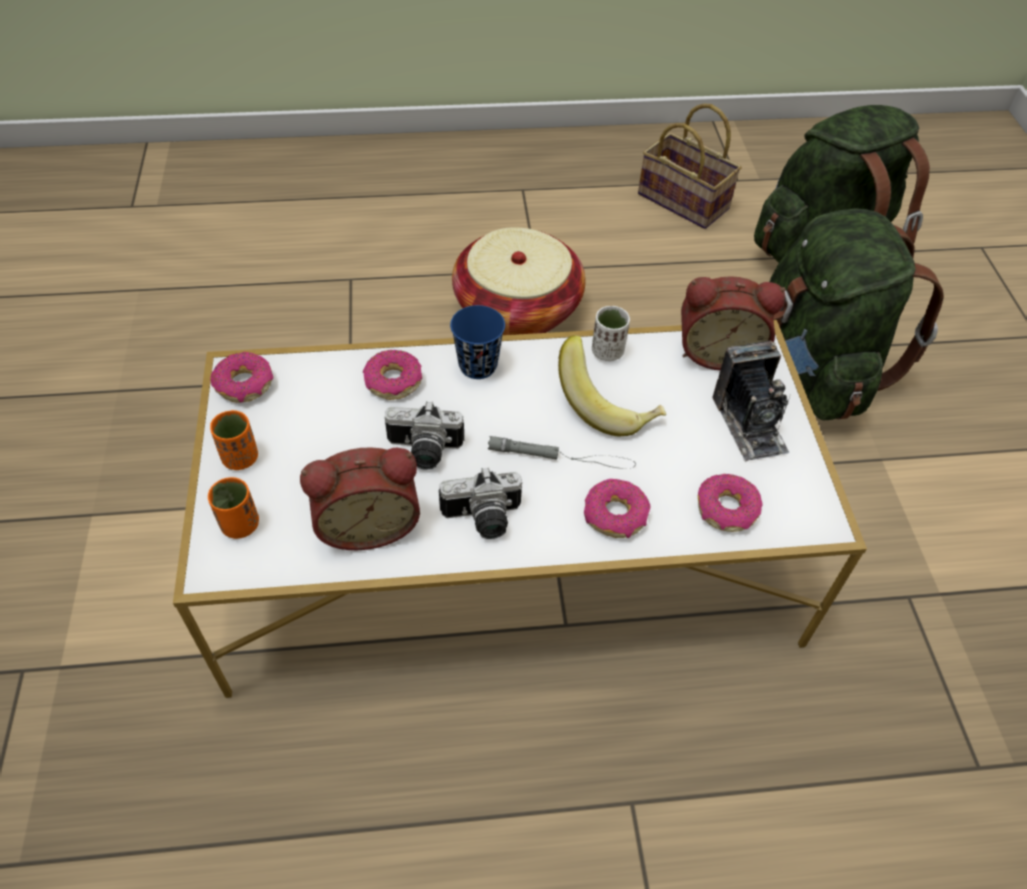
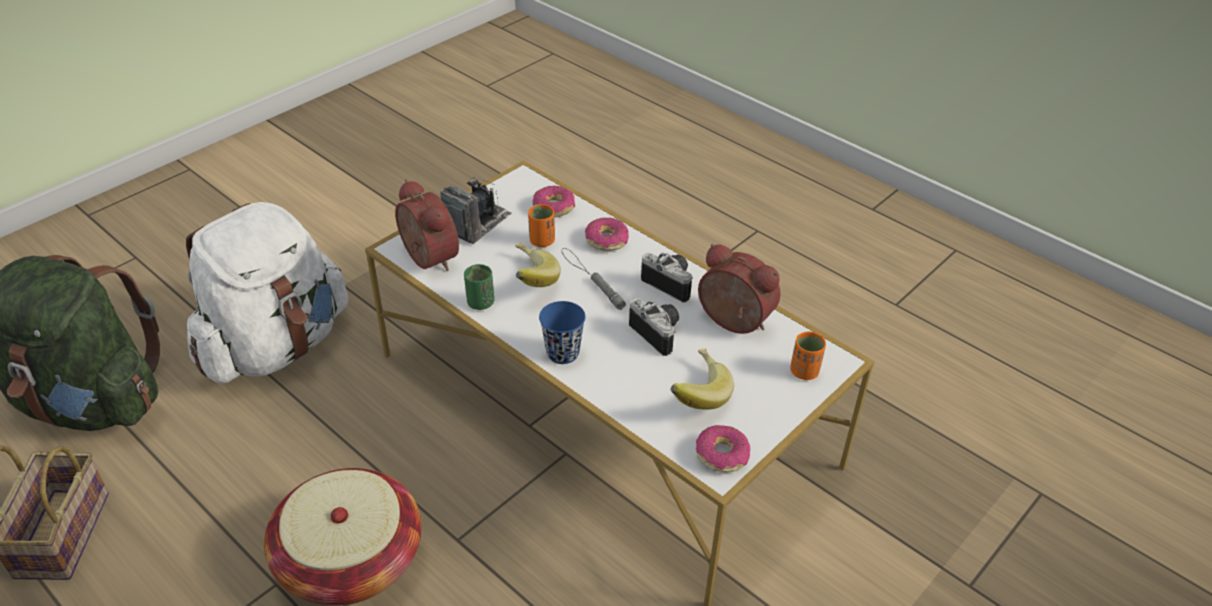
camera: 130 degrees left, 10 degrees down
orange cup [210,410,258,470] -> orange cup moved to [528,204,555,247]
donut [363,350,422,400] -> none
white cup [592,306,630,361] -> green cup [464,264,494,310]
green backpack [769,208,944,420] -> white backpack [186,202,348,383]
none -> banana [670,348,734,410]

